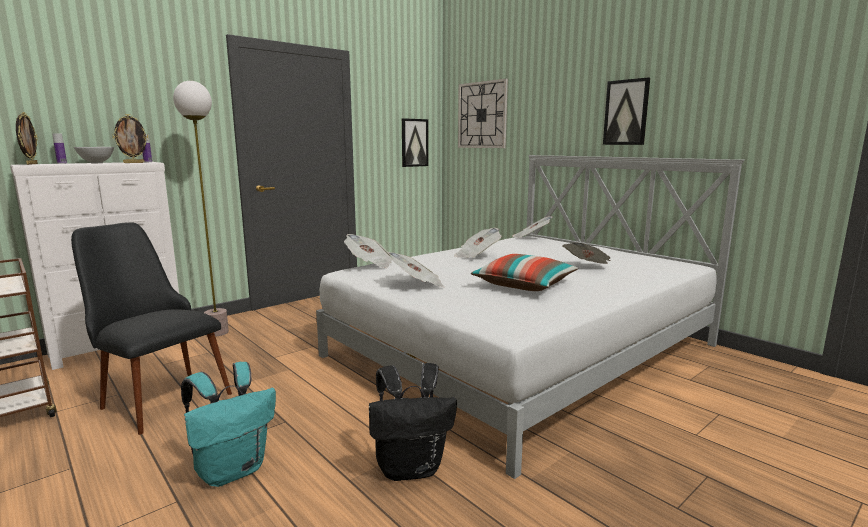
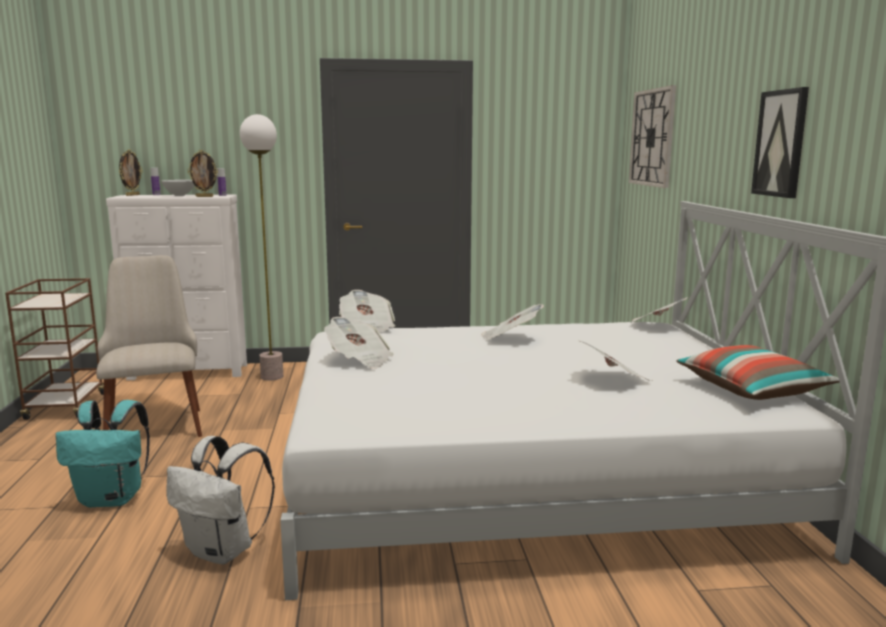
camera: 35 degrees right, 0 degrees up
black chair [71,222,232,435] -> beige chair [96,255,202,437]
black backpack [369,363,457,481] -> white backpack [167,436,275,565]
picture [402,118,428,167] -> none
pillow [471,254,578,291] -> pillow moved to [676,345,840,400]

